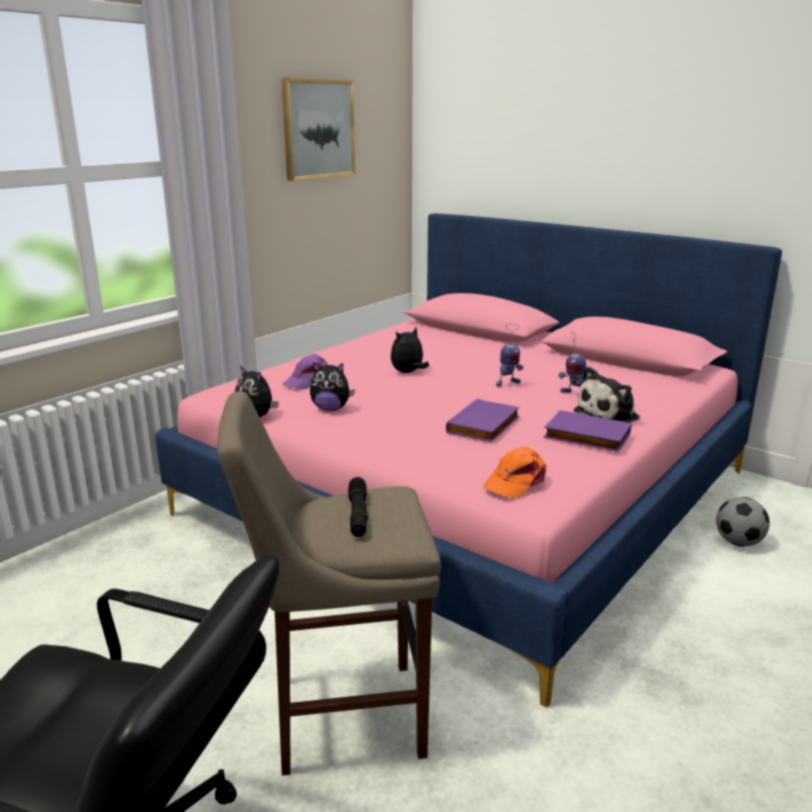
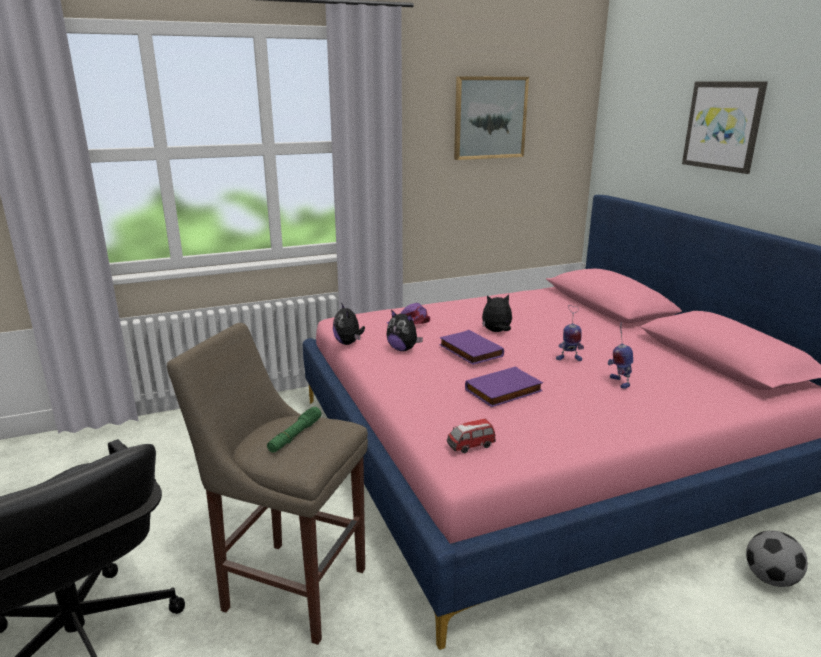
camera: 30 degrees right, 0 degrees up
black flashlight [348,477,368,537] -> green flashlight [267,407,321,453]
orange cap [484,447,546,499] -> toy car [447,419,495,453]
purple book [544,410,631,452] -> purple book moved to [439,330,504,365]
plush toy [574,367,640,423] -> none
none -> picture [682,82,768,174]

